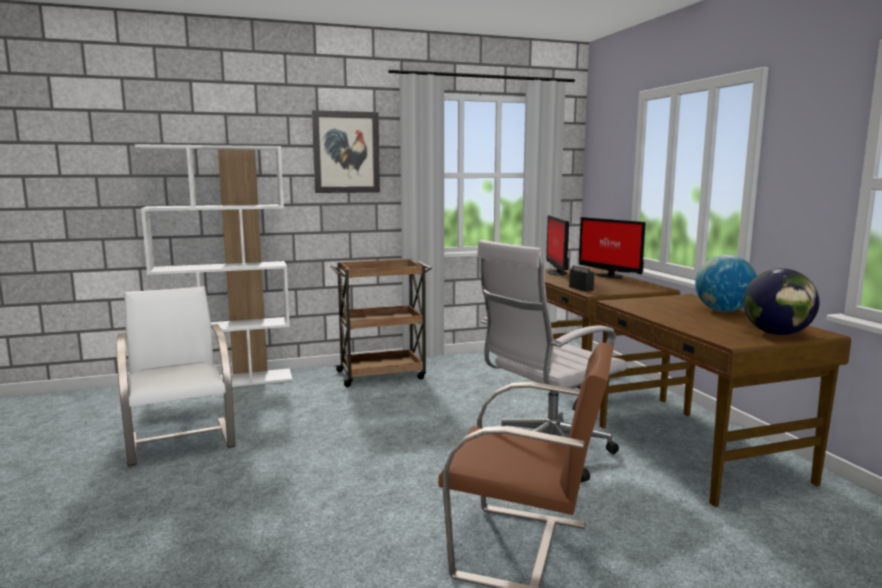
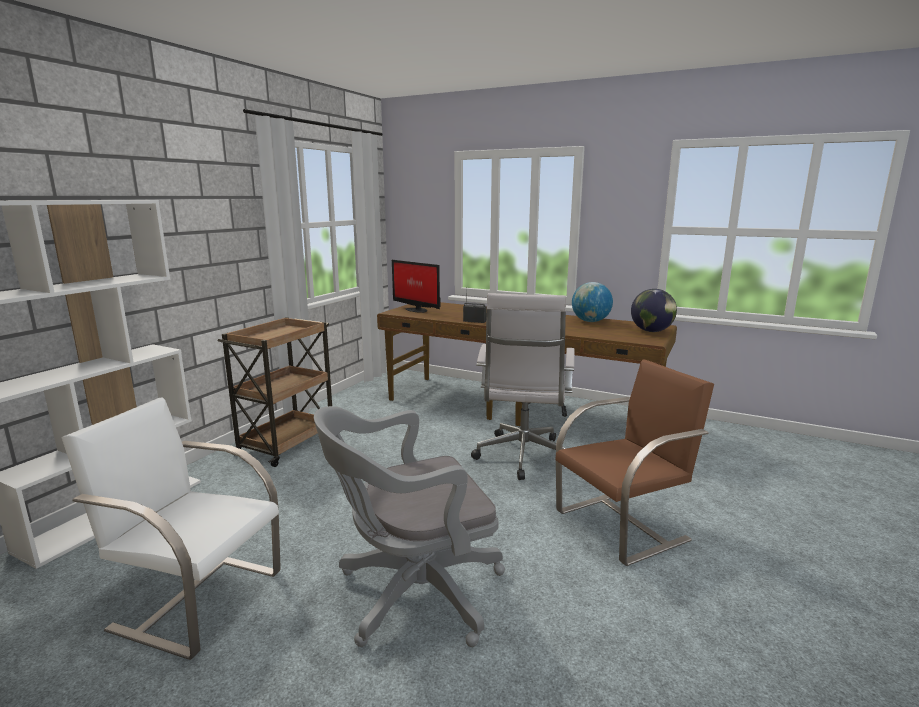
camera: 45 degrees left, 5 degrees up
picture [312,110,380,193] -> none
monitor [579,217,646,278] -> none
none -> grey office chair [314,406,505,647]

